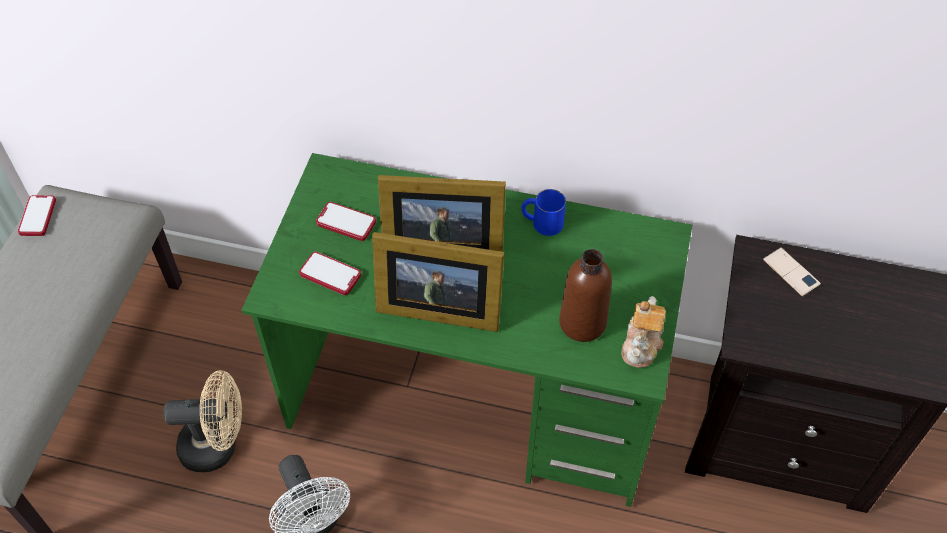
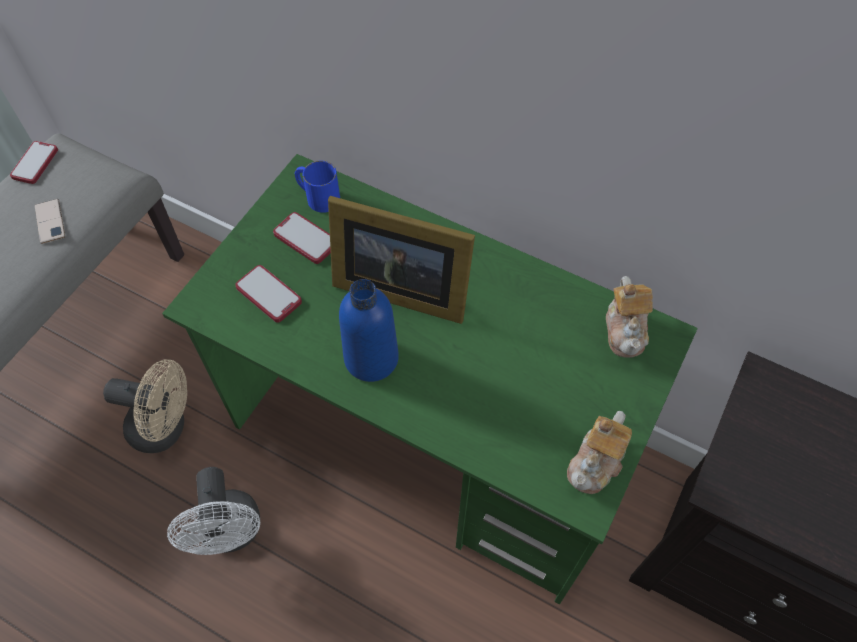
camera: 15 degrees right, 5 degrees up
picture frame [372,232,504,332] -> blue bottle [339,279,399,382]
blue mug [521,189,566,236] -> blue mug moved to [295,161,340,213]
brown bottle [559,249,612,342] -> none
phone [763,247,821,297] -> phone moved to [35,199,65,244]
none -> teapot [606,276,653,358]

